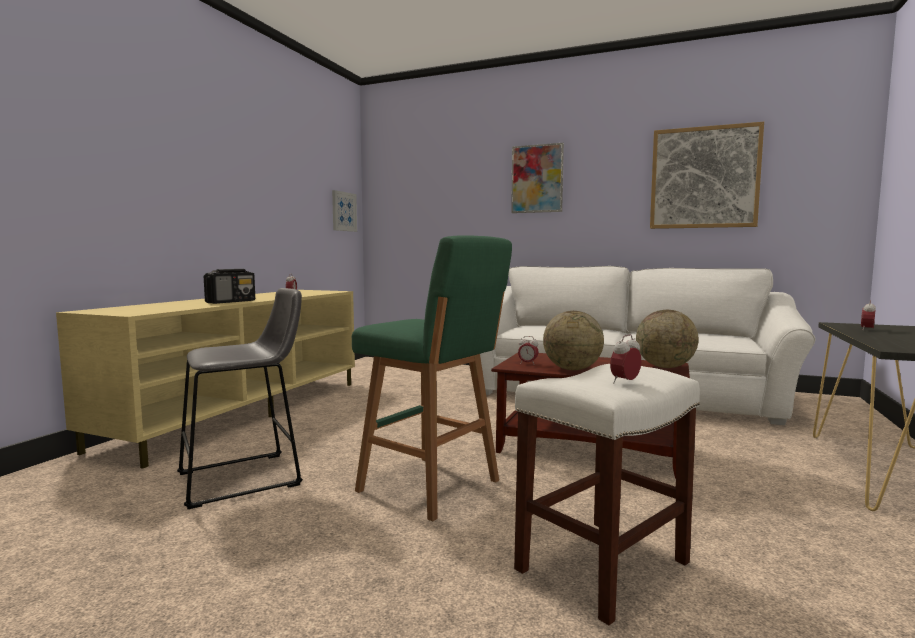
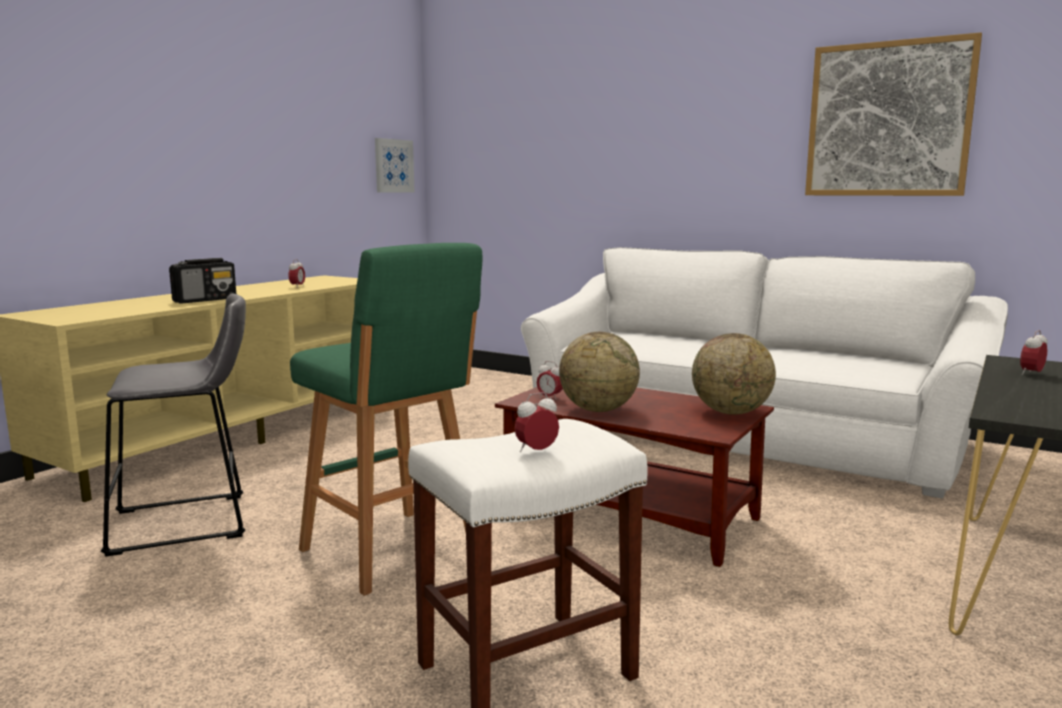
camera: 10 degrees right, 5 degrees up
picture [511,143,564,213] -> none

